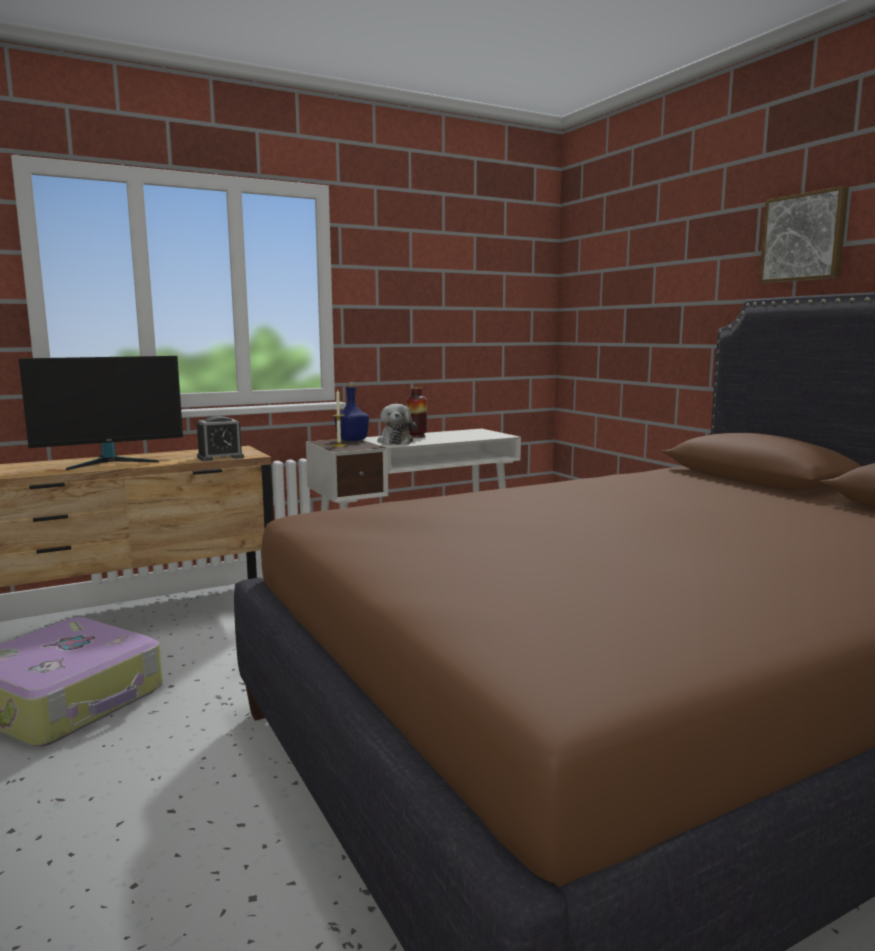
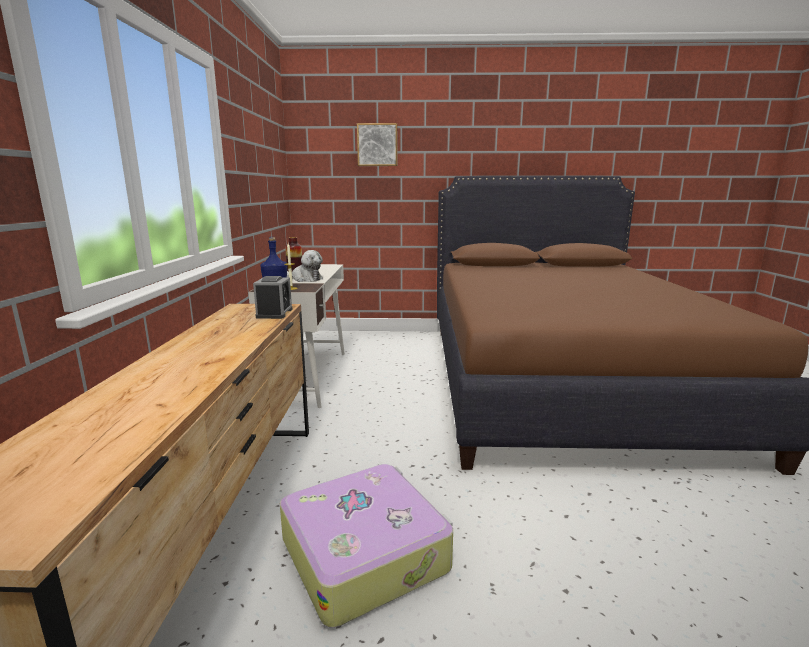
camera: 60 degrees left, 5 degrees up
monitor [19,356,183,470] -> none
picture [759,186,849,283] -> picture moved to [357,123,398,166]

